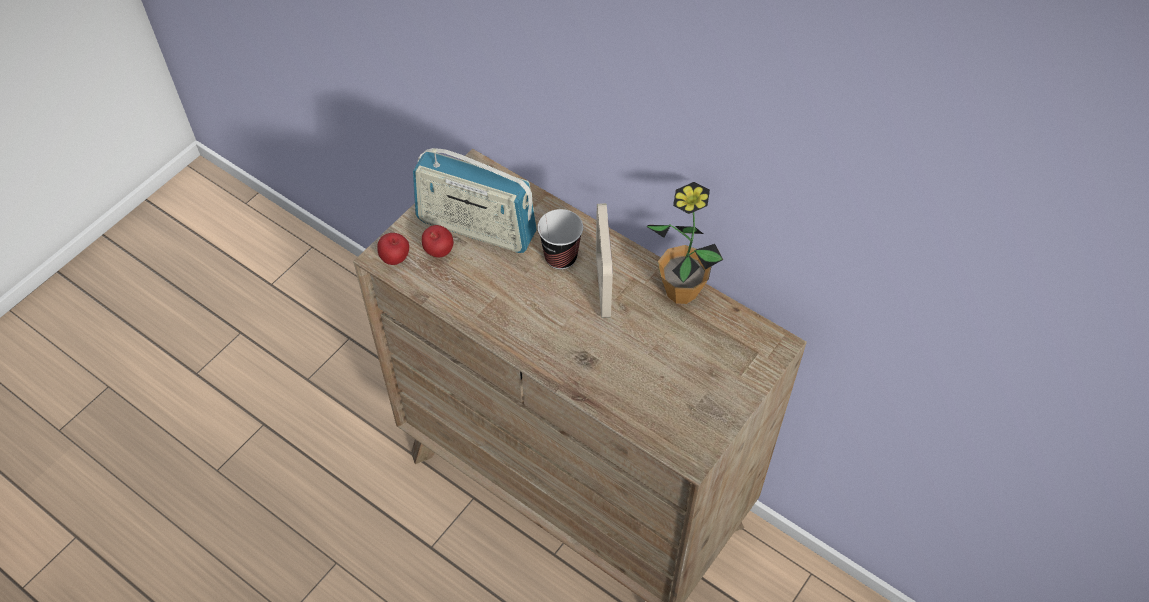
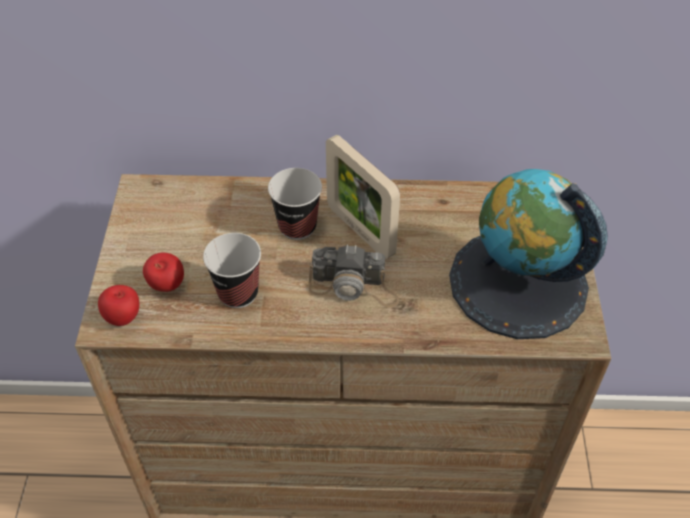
camera: 35 degrees left, 5 degrees down
radio [413,148,537,253] -> none
potted plant [646,182,723,304] -> none
none -> cup [203,233,261,308]
none -> camera [308,244,399,308]
none -> globe [449,169,608,339]

